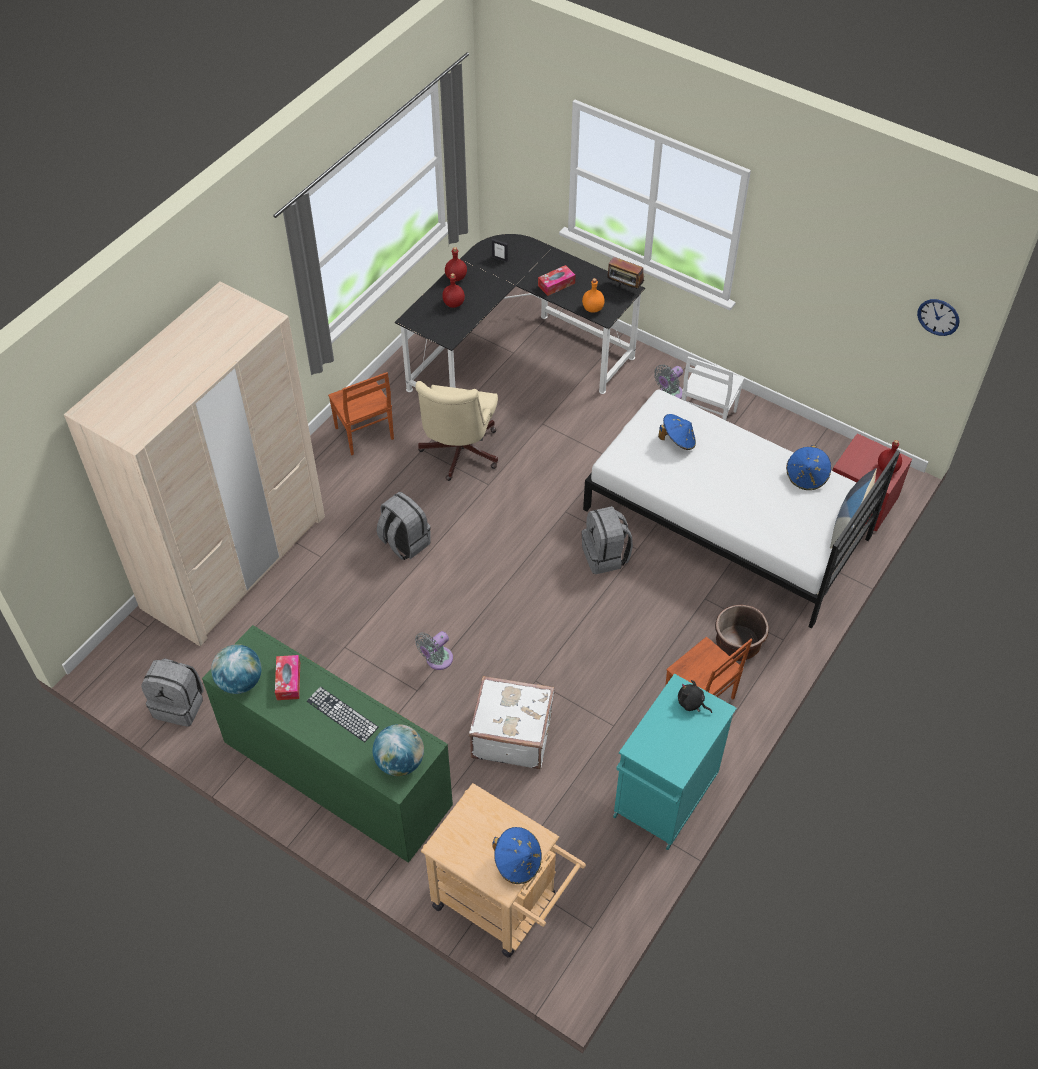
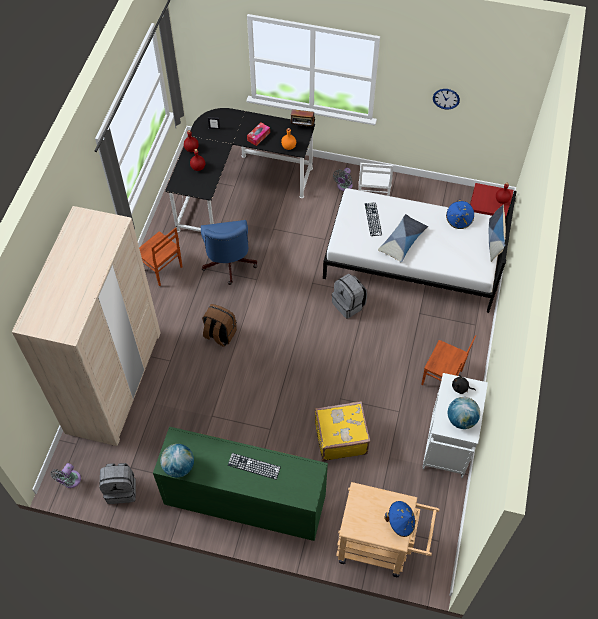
camera: 20 degrees left, 5 degrees up
tissue box [275,655,300,700] -> none
globe [373,724,424,776] -> globe moved to [448,397,480,429]
grey backpack [377,492,431,560] -> brown backpack [202,304,237,347]
beige office chair [415,381,498,481] -> blue office chair [201,220,257,285]
grey fan [415,631,453,670] -> grey fan moved to [50,463,81,488]
white suitcase [469,676,554,769] -> yellow suitcase [315,401,370,461]
turquoise cabinet [613,674,737,850] -> white cabinet [422,373,488,478]
blue hat [658,414,696,450] -> keyboard [365,202,382,236]
brown planter [715,604,769,661] -> none
wall clock [917,299,960,336] -> wall clock moved to [433,89,460,110]
none -> pillow [378,214,428,263]

